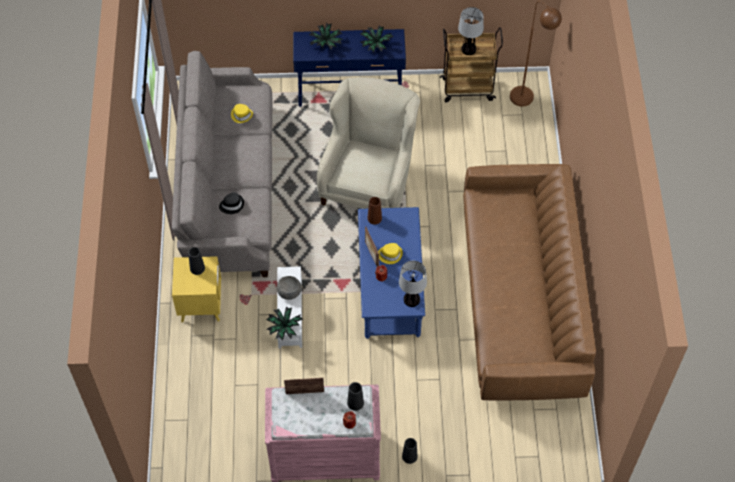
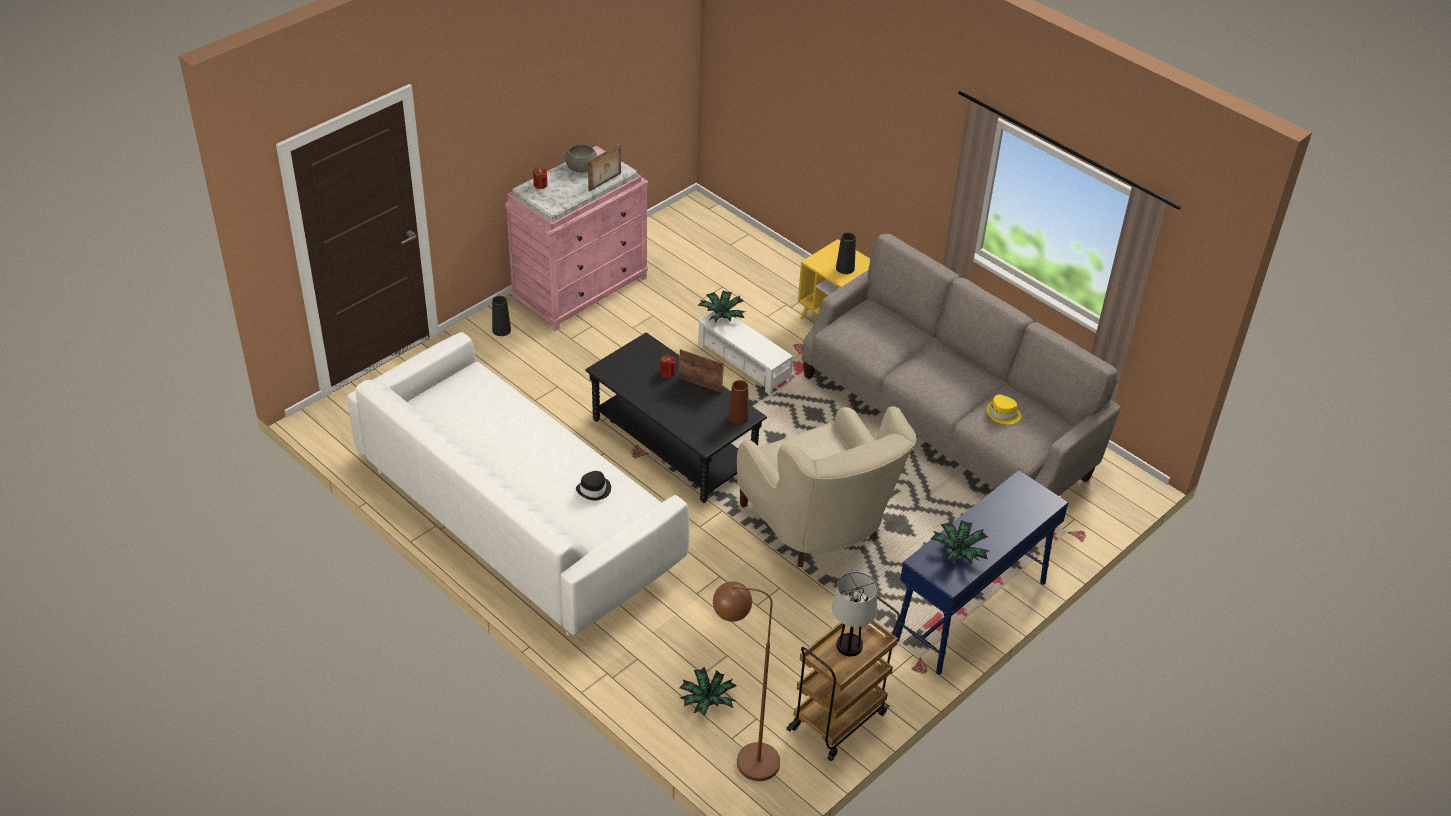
camera: 135 degrees right, 15 degrees down
black hat [219,192,244,214] -> black hat moved to [576,471,611,500]
grey bowl [277,276,302,300] -> grey bowl moved to [565,144,597,173]
potted plant [309,23,343,49] -> potted plant moved to [680,667,737,716]
black vase [347,382,364,411] -> none
blue coffee table [358,207,425,339] -> black coffee table [585,333,767,503]
yellow hat [378,243,403,264] -> none
table lamp [399,261,427,307] -> none
brown sofa [463,164,596,401] -> white sofa [347,332,690,636]

